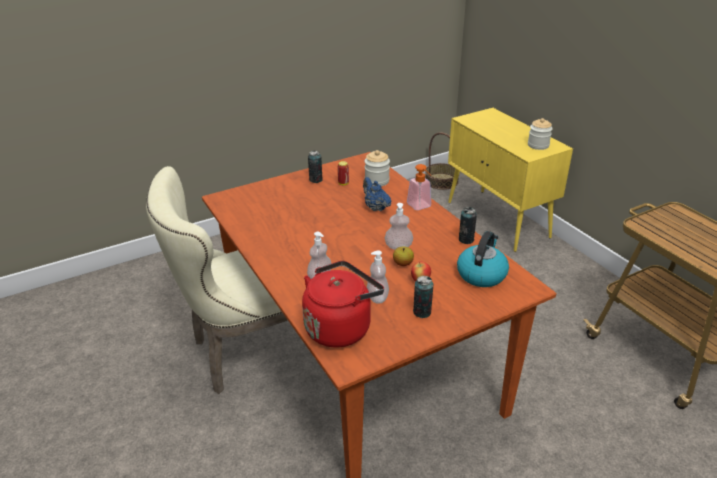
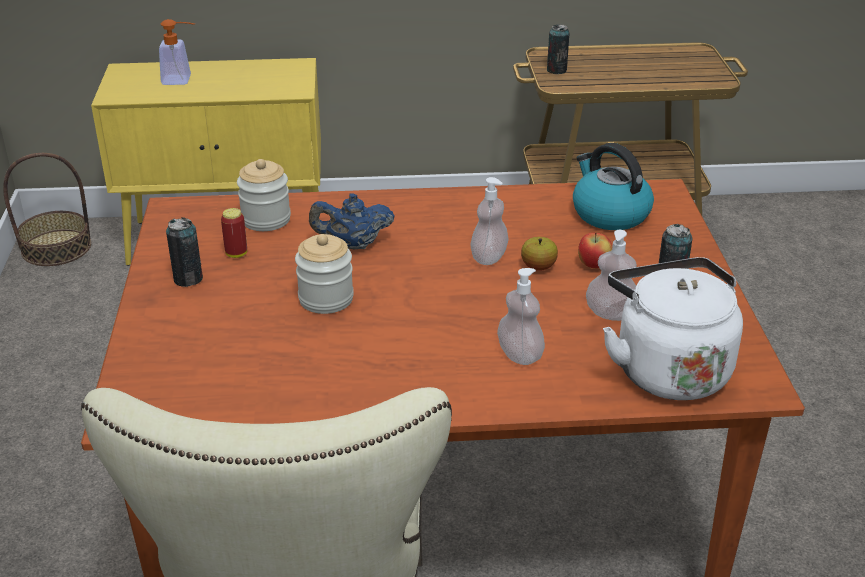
camera: 65 degrees left, 0 degrees up
red kettle [302,261,384,348] -> white kettle [603,257,743,400]
soap dispenser [407,164,432,210] -> soap dispenser moved to [159,19,195,85]
can [459,207,477,244] -> can moved to [547,24,569,74]
jar [528,118,552,150] -> jar moved to [295,234,354,314]

